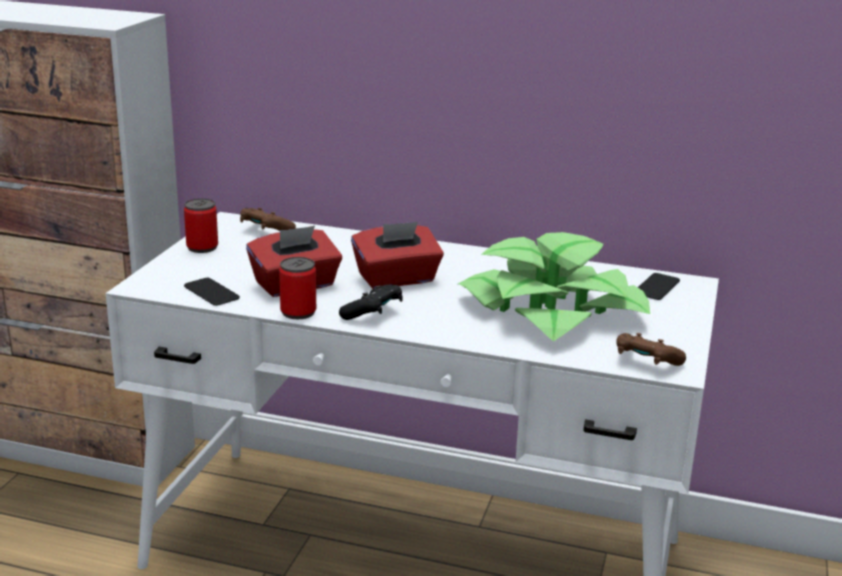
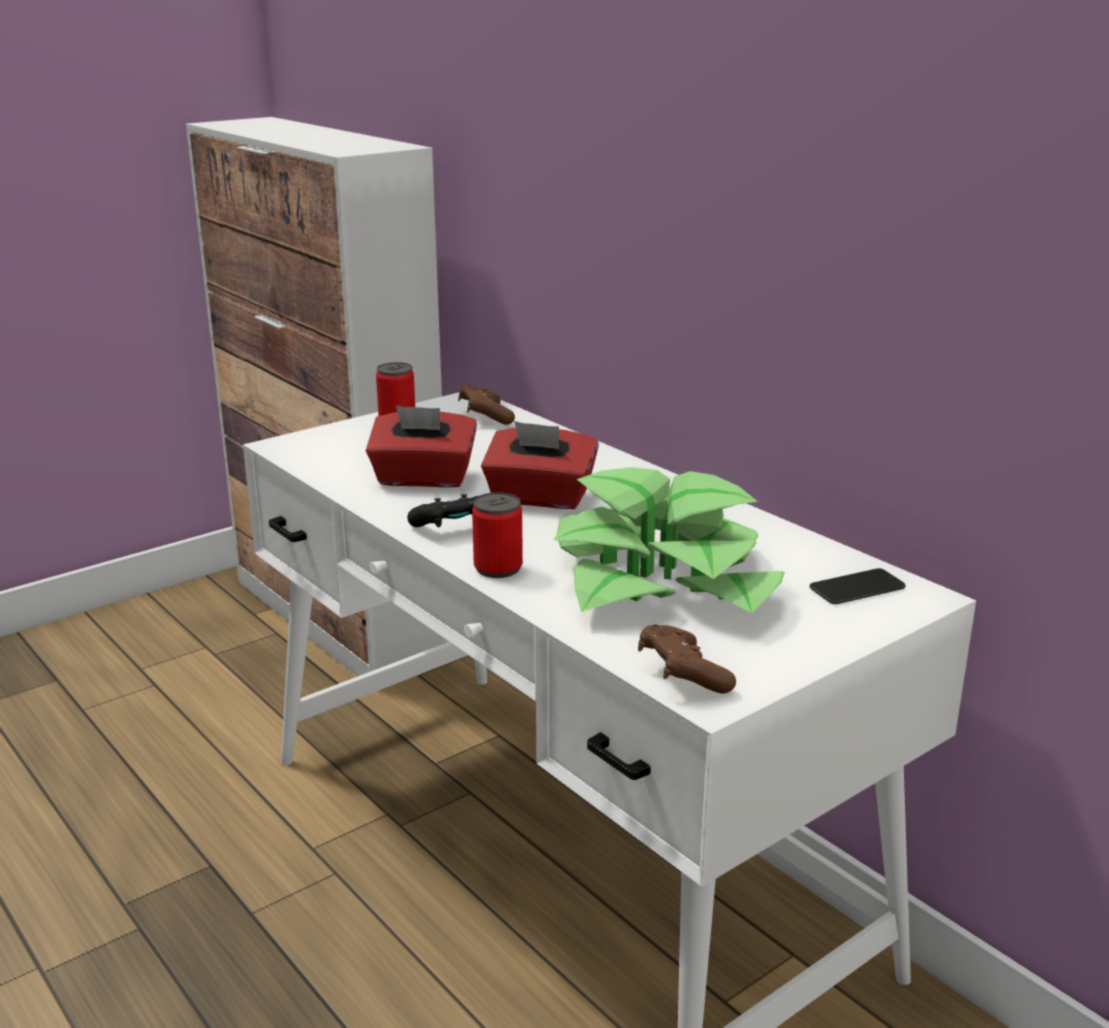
camera: 35 degrees right, 0 degrees up
phone [184,278,240,306] -> none
can [279,257,316,319] -> can moved to [472,492,523,578]

